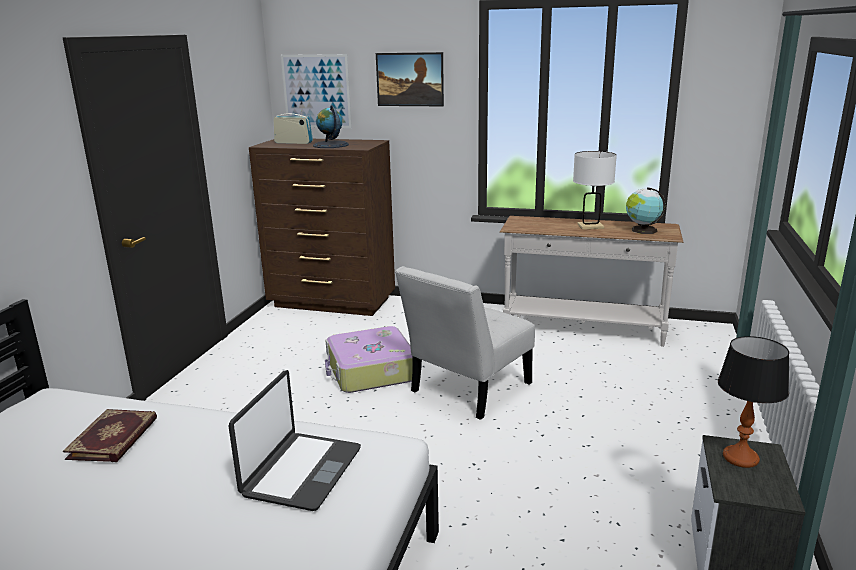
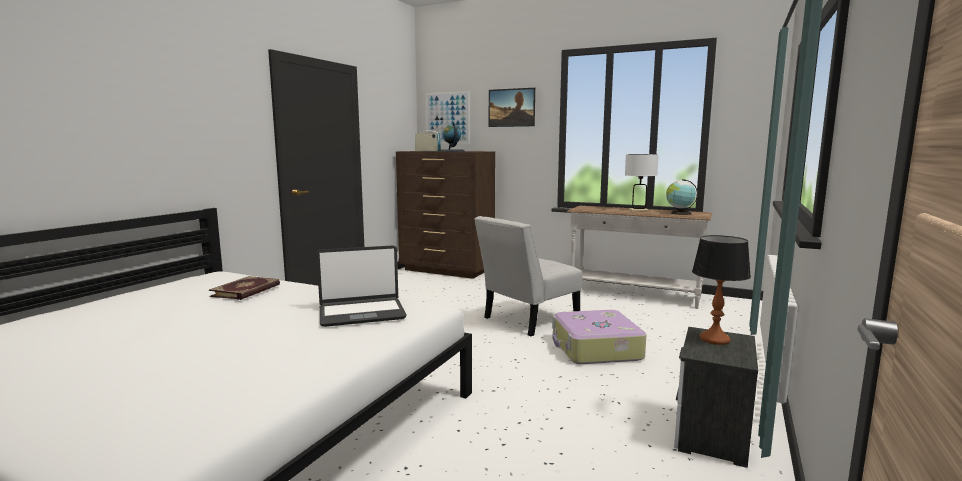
camera: 10 degrees right, 10 degrees down
laptop [229,370,361,511] -> laptop turned 45 degrees clockwise [316,245,407,327]
suitcase [325,326,413,393] -> suitcase moved to [552,310,647,364]

